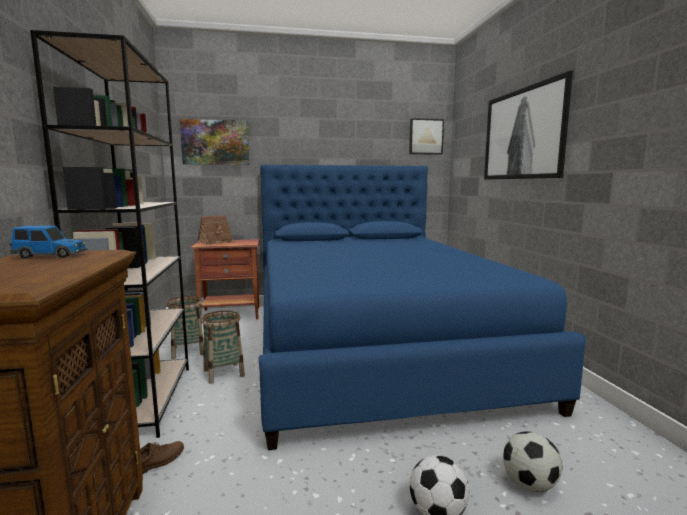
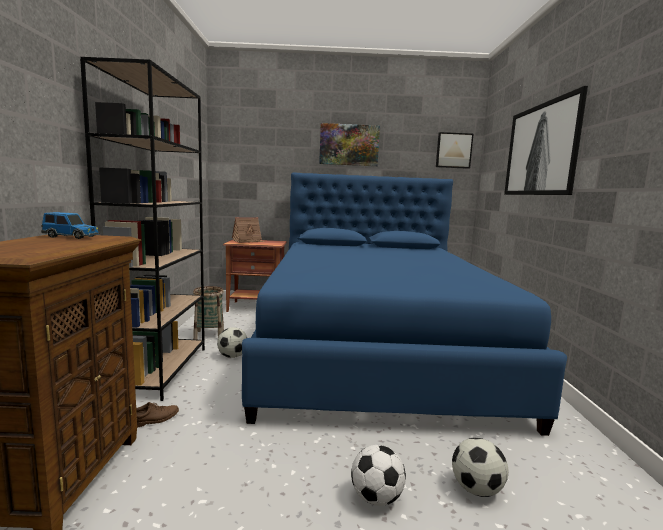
camera: 10 degrees right, 0 degrees up
picture [180,119,250,165] -> picture moved to [319,123,380,166]
basket [201,310,245,384] -> football [217,327,247,358]

